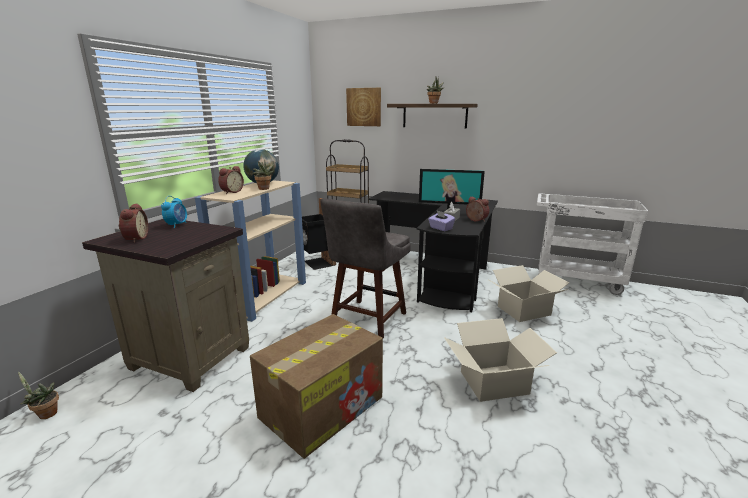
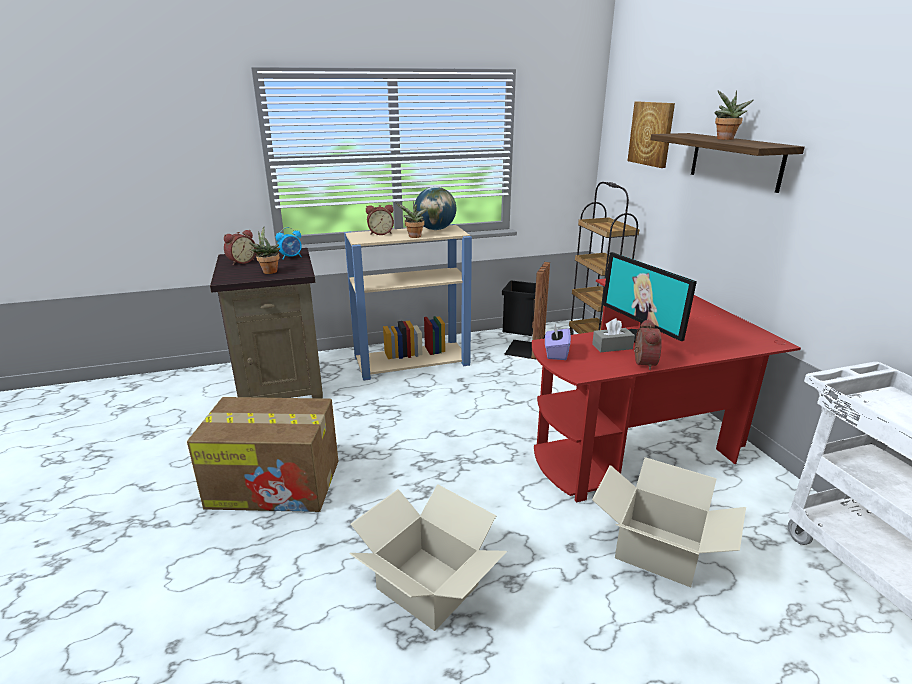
camera: 50 degrees right, 5 degrees up
potted plant [18,371,59,419] -> potted plant moved to [250,227,280,274]
grey stool [320,198,411,338] -> none
black desk [368,191,498,312] -> red desk [532,278,801,502]

